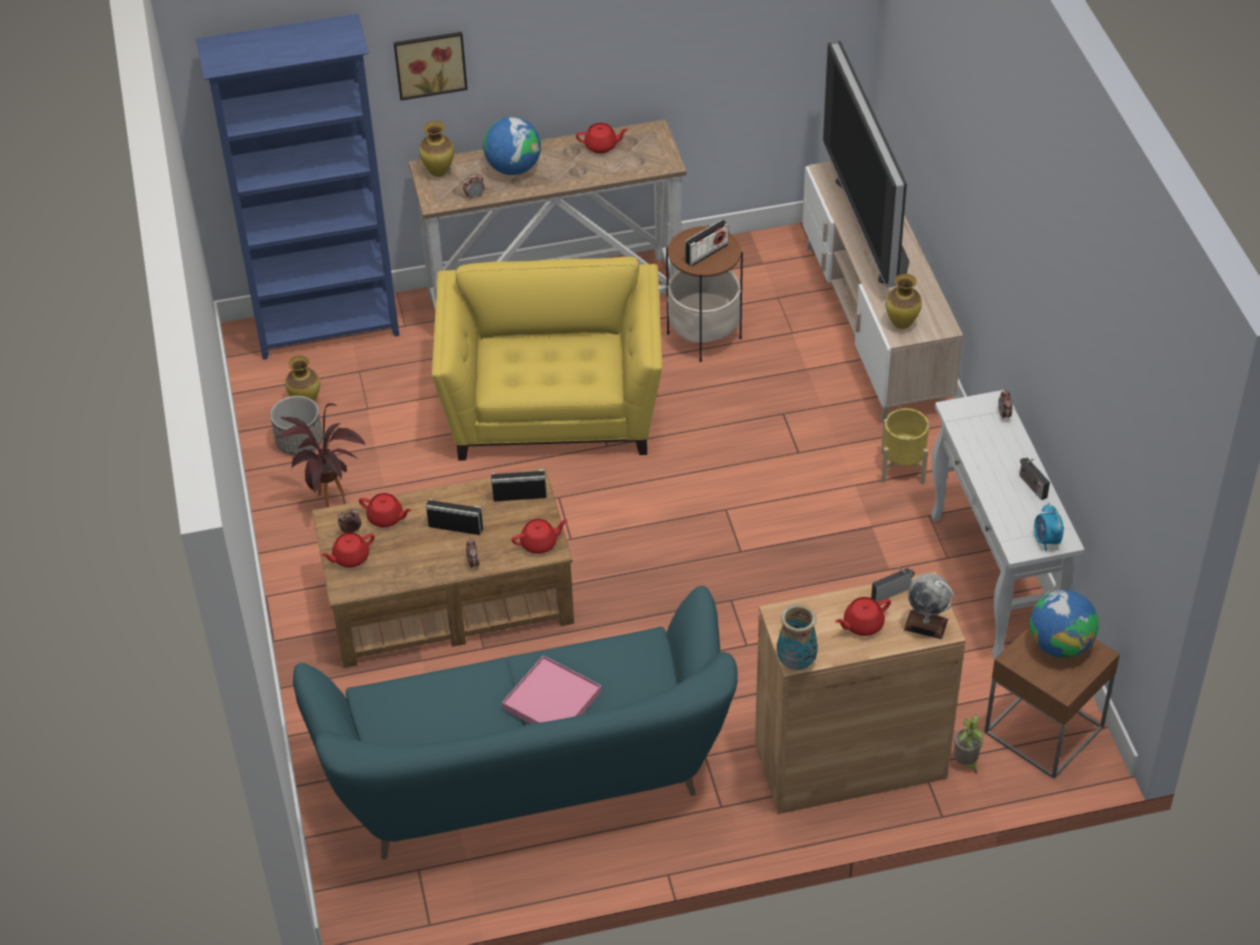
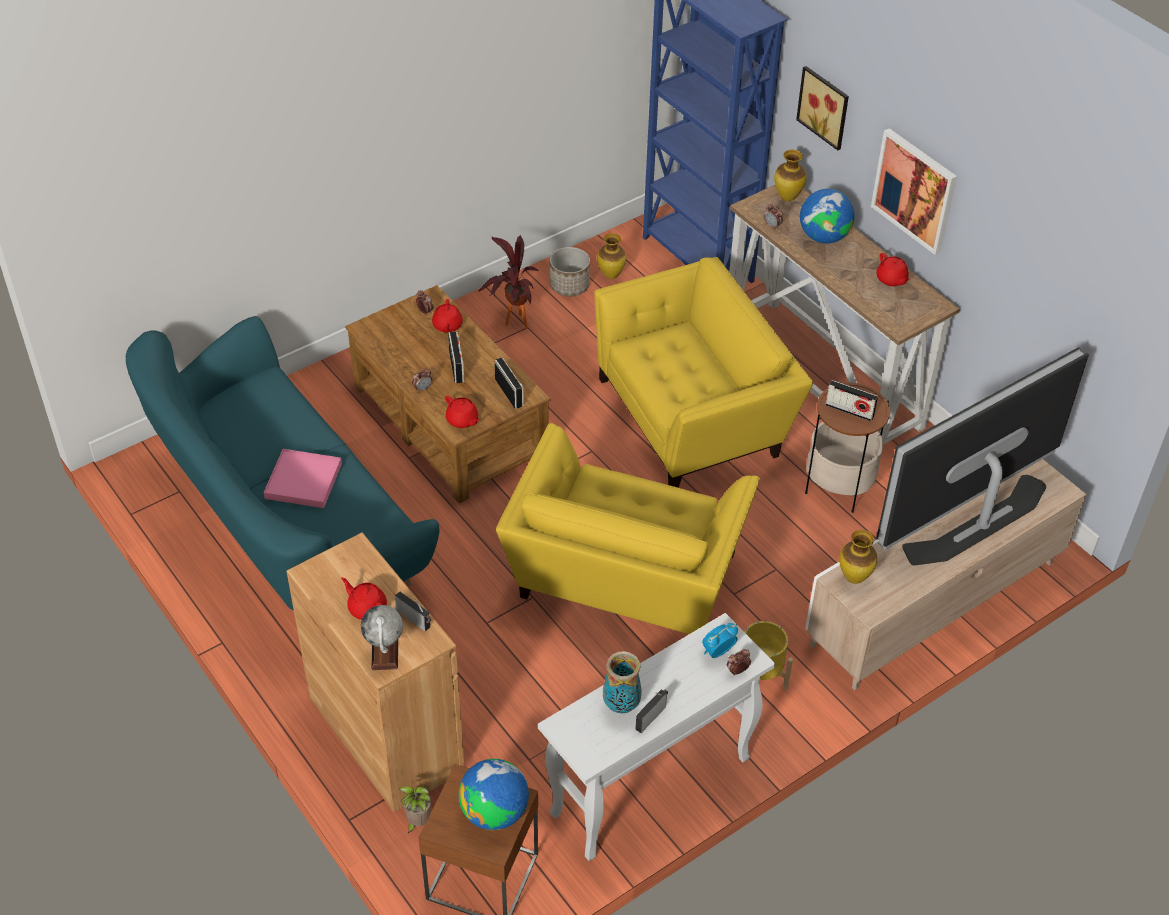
camera: 65 degrees right, 0 degrees up
red teapot [320,532,375,568] -> none
vase [777,604,818,670] -> vase moved to [603,651,642,713]
alarm clock [1034,503,1064,551] -> alarm clock moved to [702,623,738,658]
none -> yellow armchair [496,423,760,634]
none -> picture [871,128,957,255]

